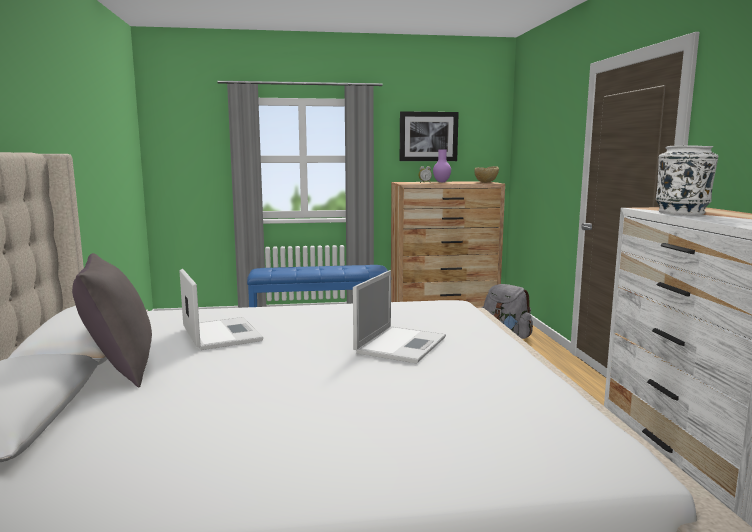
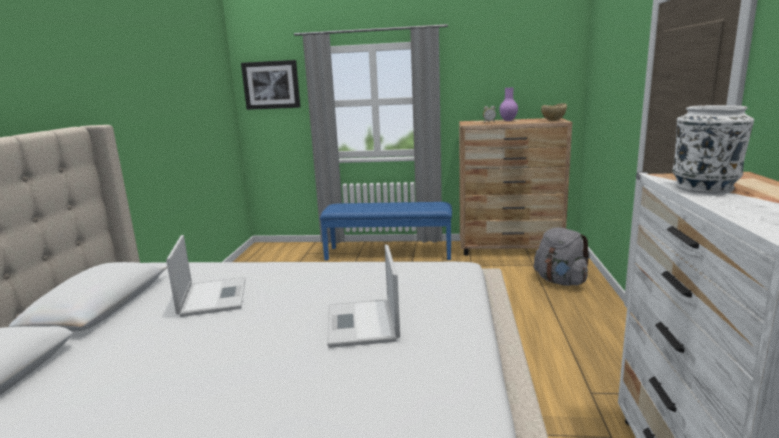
camera: 15 degrees right, 5 degrees up
grey pillow [72,253,152,388] -> none
laptop [353,270,446,363] -> laptop turned 135 degrees clockwise [327,245,400,348]
picture [400,111,459,161] -> picture moved to [241,60,300,110]

